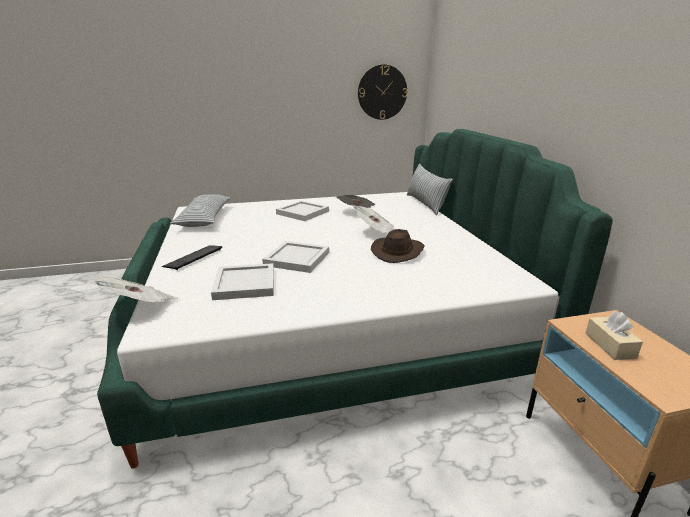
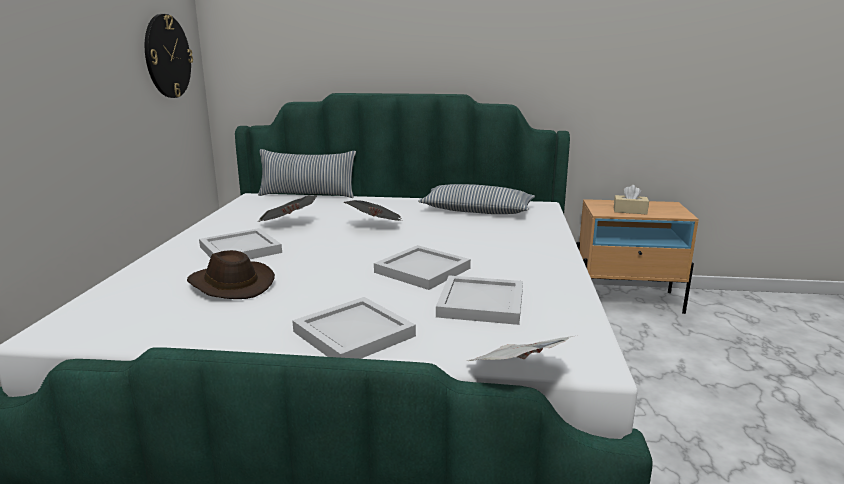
camera: 70 degrees left, 5 degrees down
keyboard [161,245,223,270] -> white tray [292,297,416,359]
pillow [170,194,231,227] -> pillow moved to [418,184,535,214]
brown hat [371,229,425,263] -> brown hat moved to [187,250,275,299]

